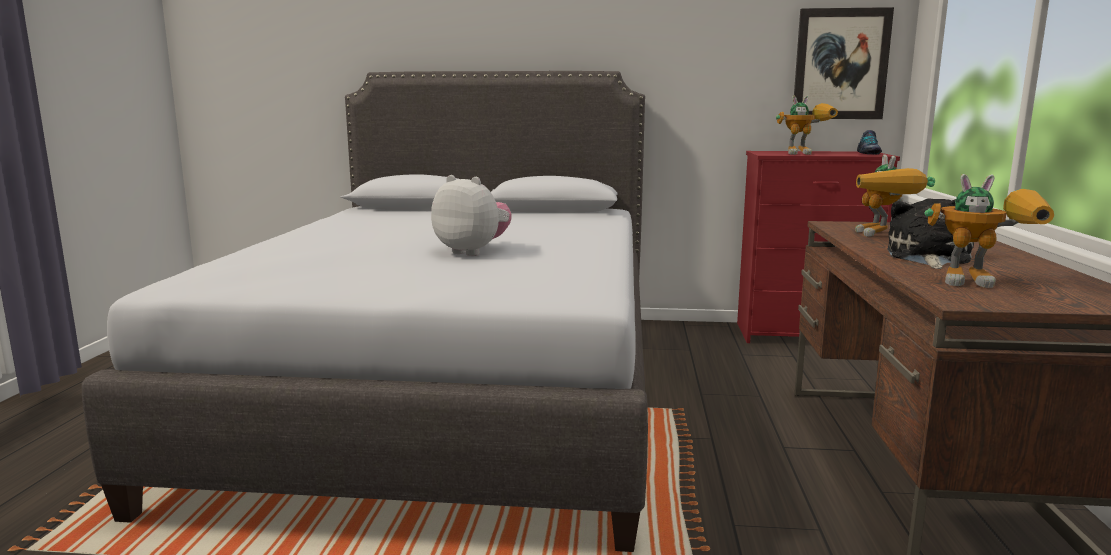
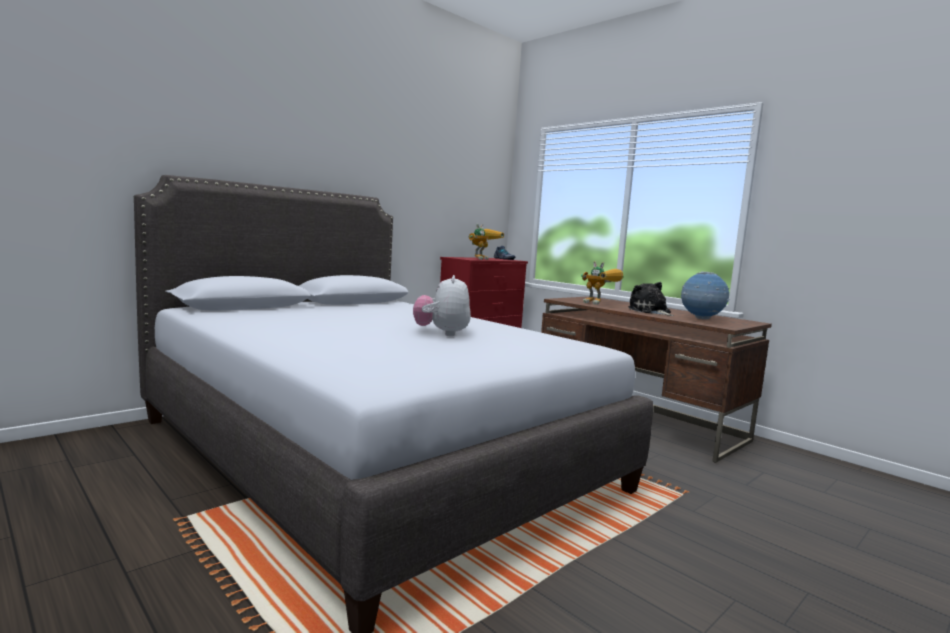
camera: 50 degrees left, 5 degrees down
plush toy [431,175,512,256] -> plush toy turned 75 degrees counterclockwise [413,275,471,336]
picture [793,7,894,119] -> none
toy robot [924,174,1054,288] -> globe [681,272,729,320]

